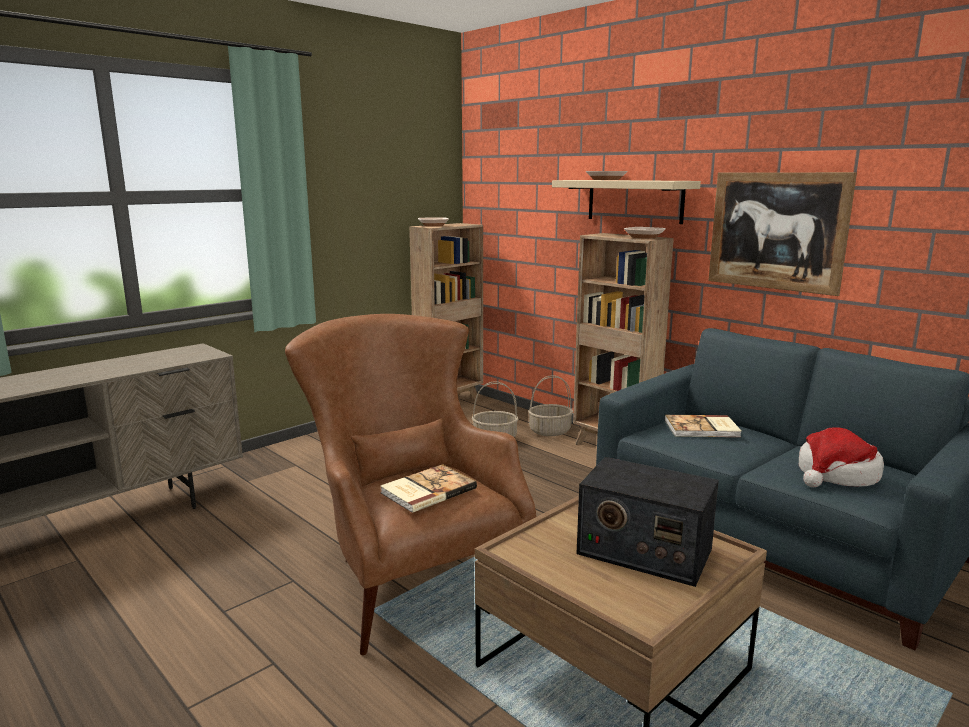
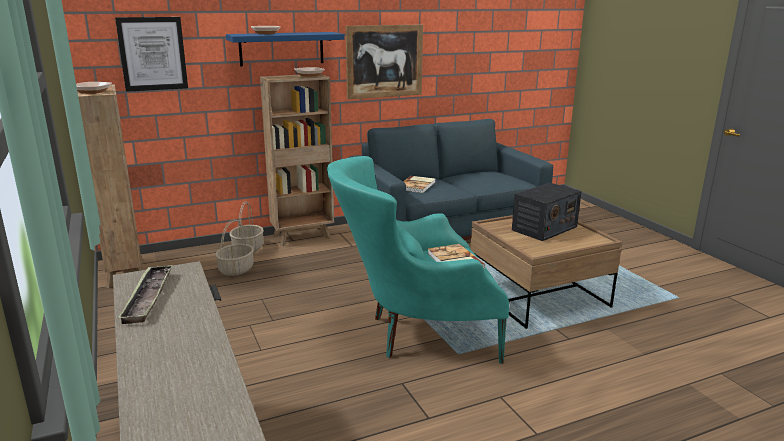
camera: 70 degrees left, 5 degrees up
brown armchair [285,314,536,655] -> turquoise armchair [327,156,509,364]
beige shelf [552,180,701,224] -> blue shelf [226,32,345,66]
hat [799,427,884,487] -> none
none -> picture [115,17,188,92]
none -> tray [118,265,173,324]

